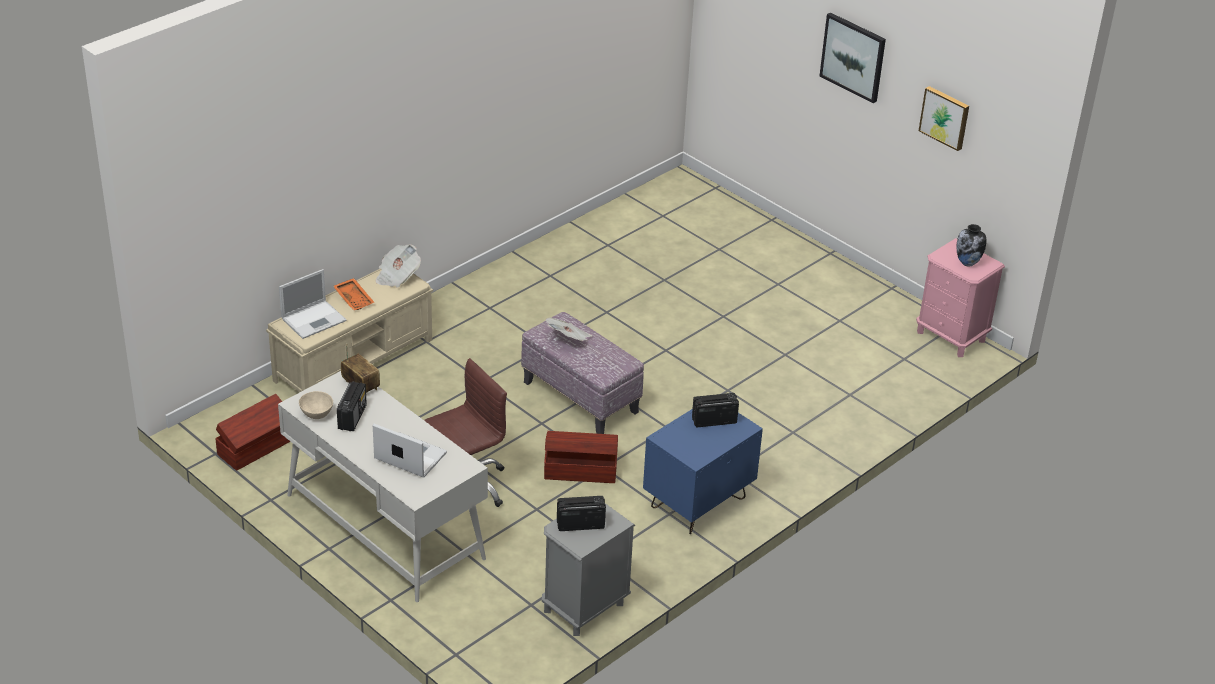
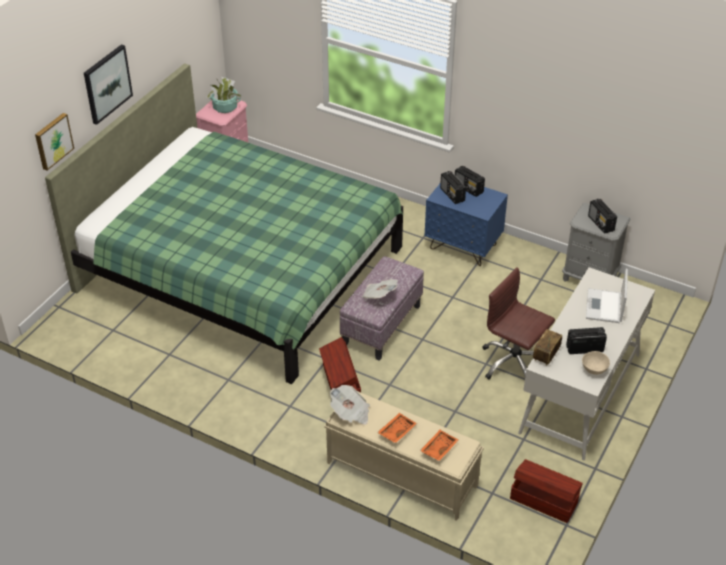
camera: 105 degrees left, 5 degrees up
laptop [279,269,346,339] -> orange tray [420,430,459,461]
brown storage box [544,431,618,483] -> brown storage box moved to [319,337,361,392]
picture [919,86,969,151] -> picture moved to [35,113,74,170]
vase [957,224,987,267] -> potted plant [206,77,242,113]
none -> green bed [45,63,403,384]
none -> radio [455,166,485,197]

